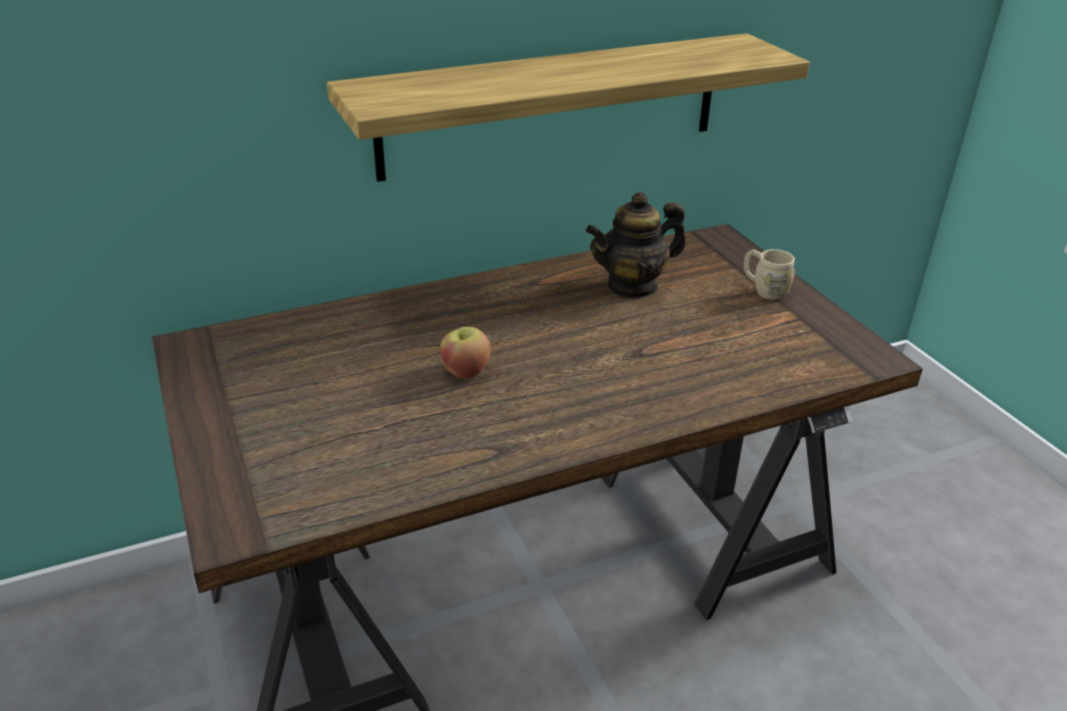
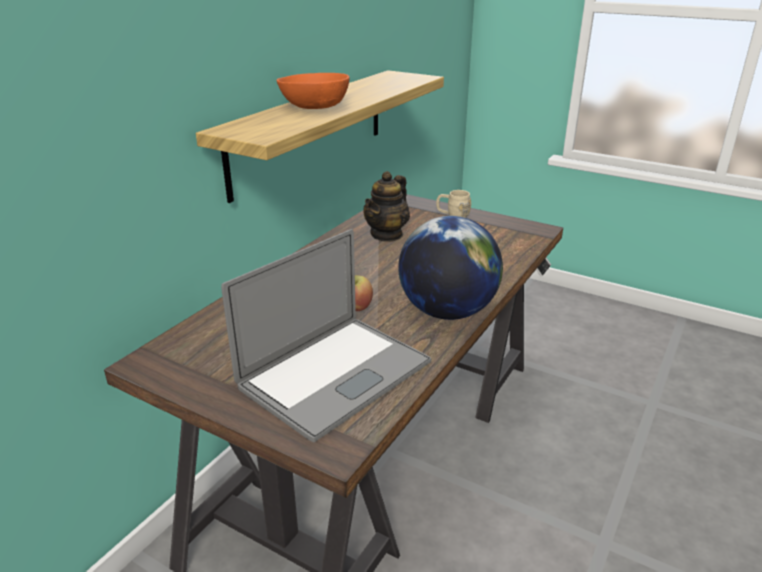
camera: 35 degrees left, 5 degrees down
none -> laptop [221,229,431,442]
none -> orange bowl [276,73,349,109]
none -> globe [398,216,503,320]

